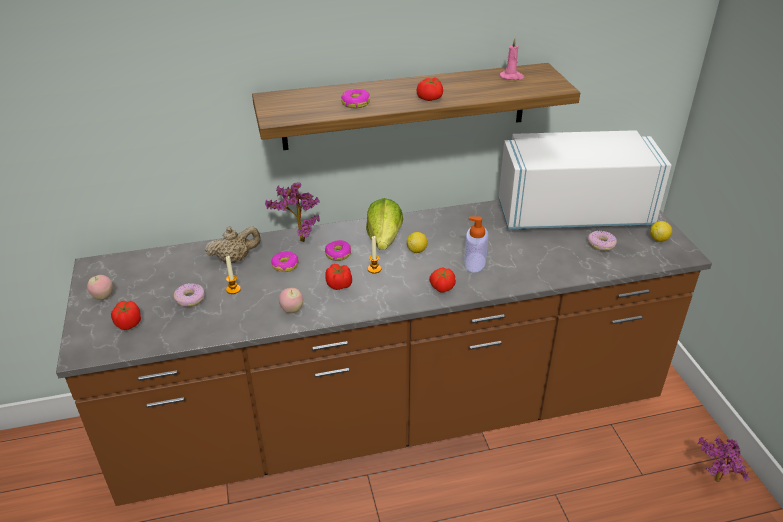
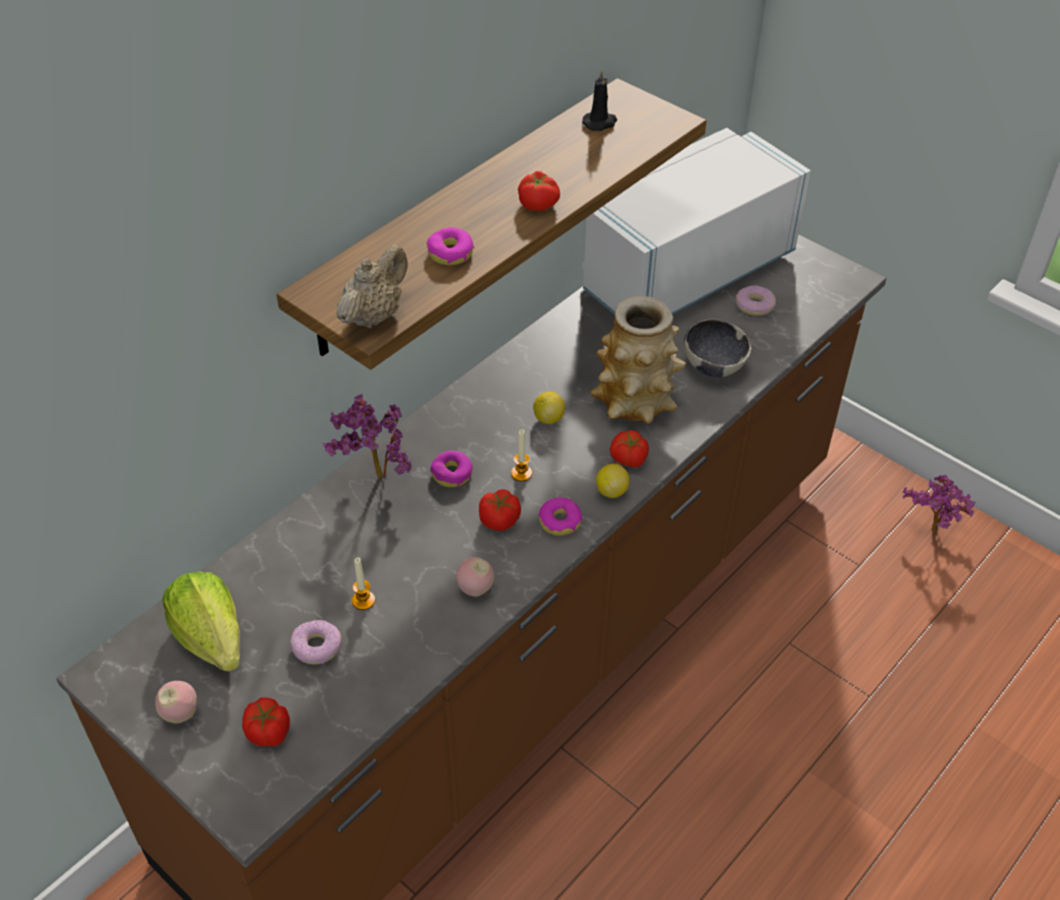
camera: 35 degrees left, 10 degrees up
beige teapot [204,226,261,264] -> beige teapot moved to [337,244,408,328]
donut [271,251,298,272] -> donut moved to [538,497,582,536]
lettuce [366,198,403,250] -> lettuce moved to [162,572,240,672]
soap dispenser [464,216,488,273] -> vase [590,296,686,424]
pink candle [500,38,524,80] -> black candle [582,70,617,131]
lemon [650,221,672,242] -> lemon moved to [596,464,629,498]
none -> bowl [684,319,751,378]

